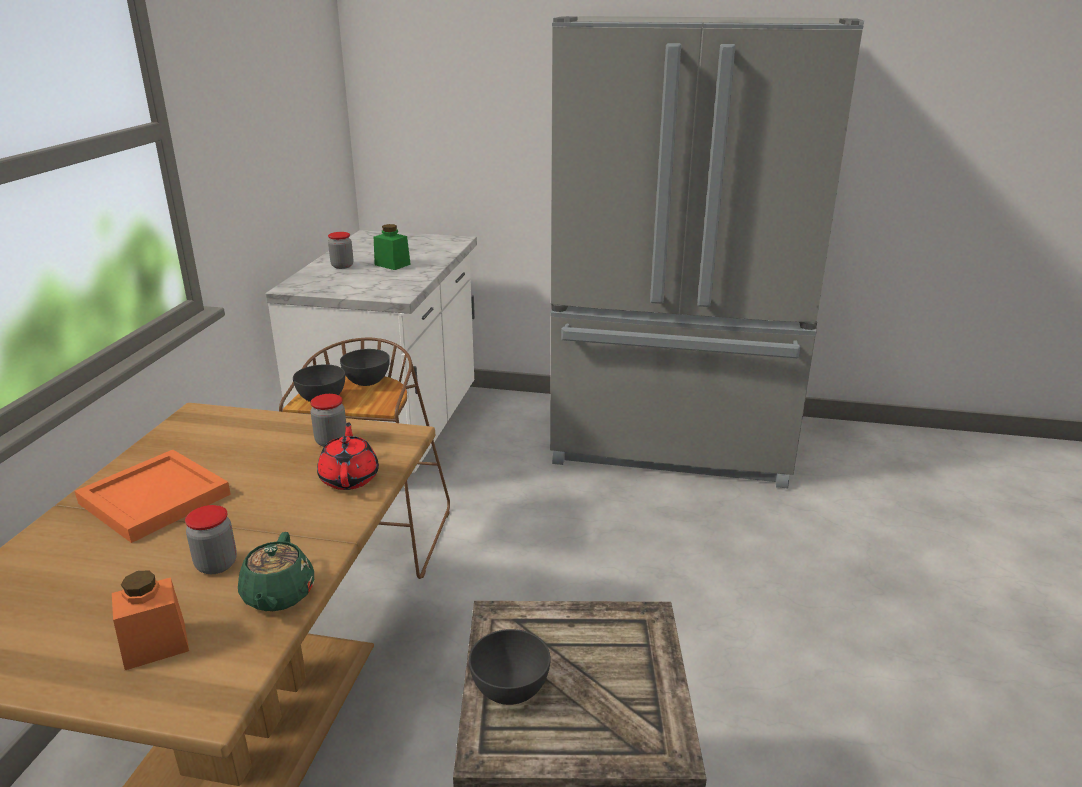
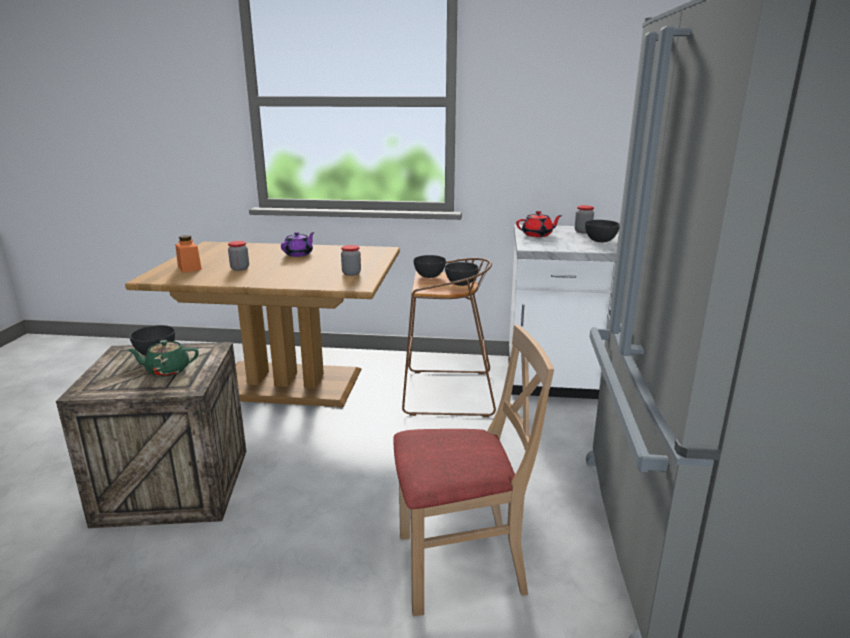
camera: 85 degrees right, 5 degrees down
orange tray [75,450,231,543] -> purple teapot [281,232,315,257]
green teapot [238,532,314,611] -> green teapot moved to [127,340,199,377]
red teapot [317,423,379,490] -> red teapot moved to [516,211,563,237]
green jar [374,224,411,270] -> grey bowl [585,220,620,242]
none -> beige chair [393,325,554,616]

